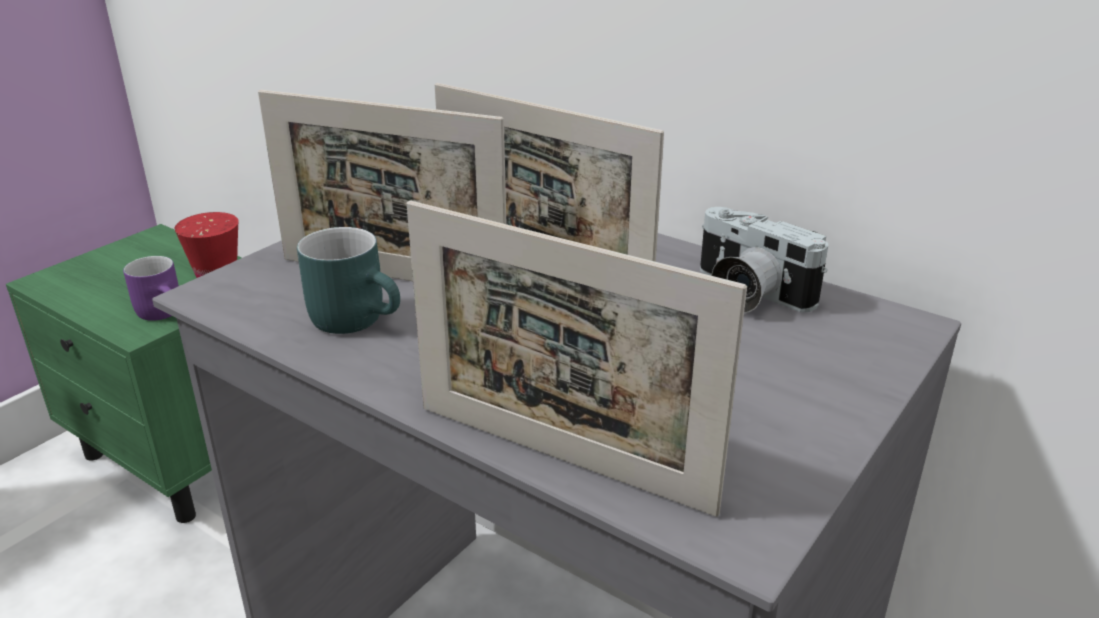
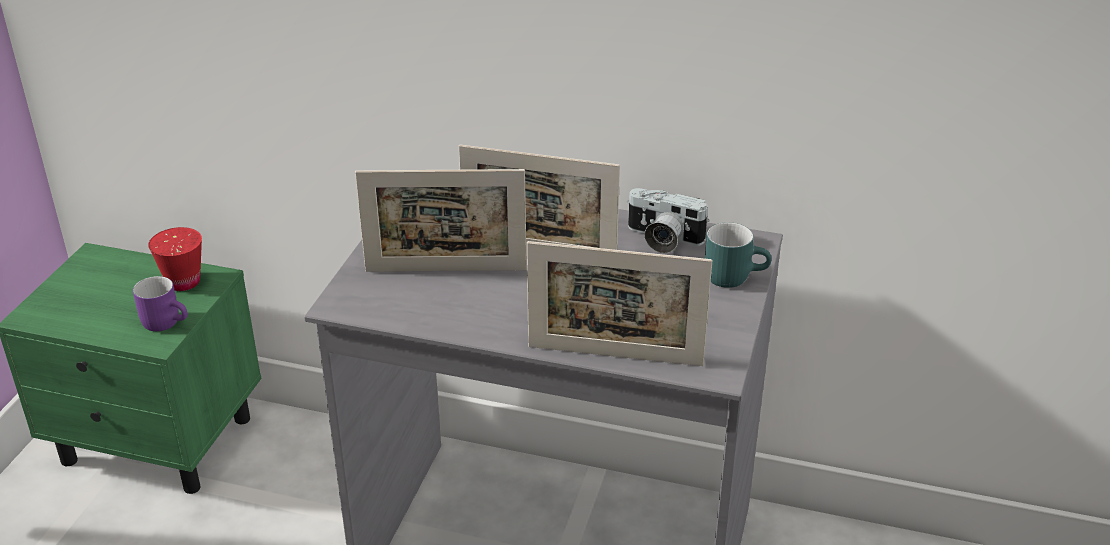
camera: 20 degrees left, 5 degrees up
turquoise mug [297,227,400,334] -> turquoise mug moved to [705,222,772,288]

